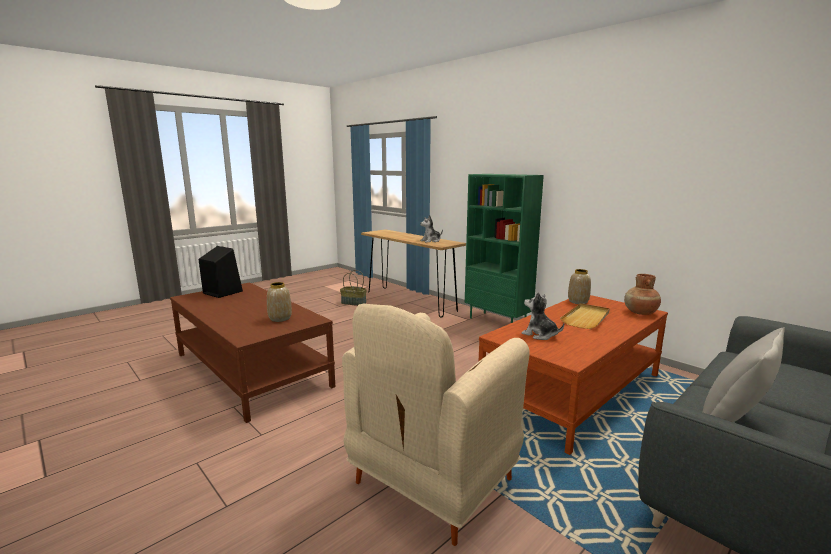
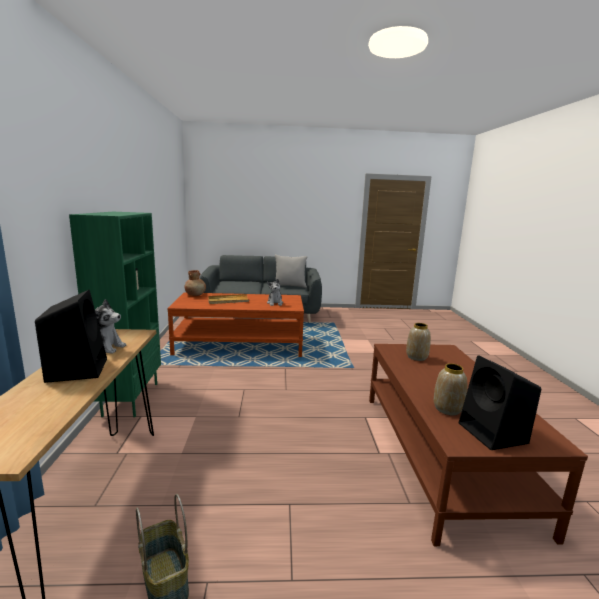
camera: 140 degrees left, 0 degrees up
beige armchair [342,304,530,546] -> none
vase [568,269,591,304] -> vase moved to [434,363,467,415]
none -> black speaker [35,290,107,383]

